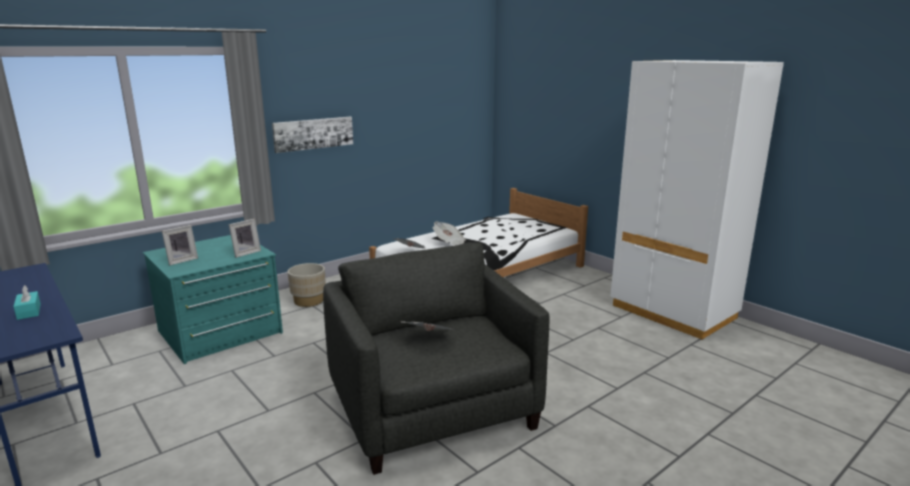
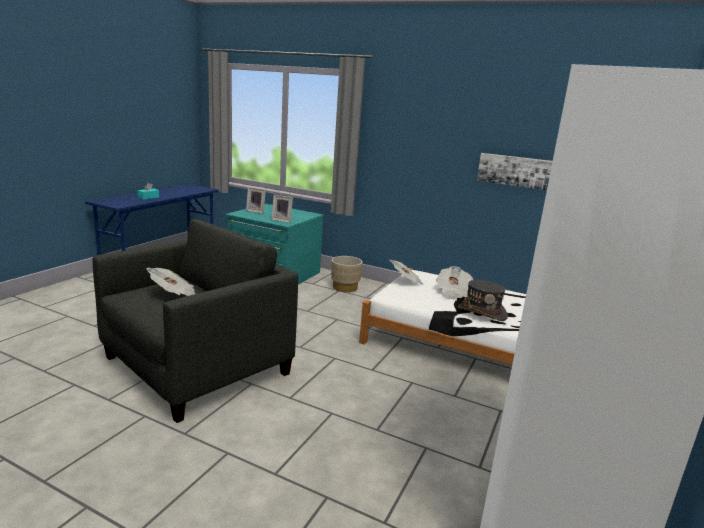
camera: 65 degrees right, 0 degrees up
picture [272,117,353,153] -> picture moved to [477,153,552,190]
none -> grey hat [458,280,508,321]

